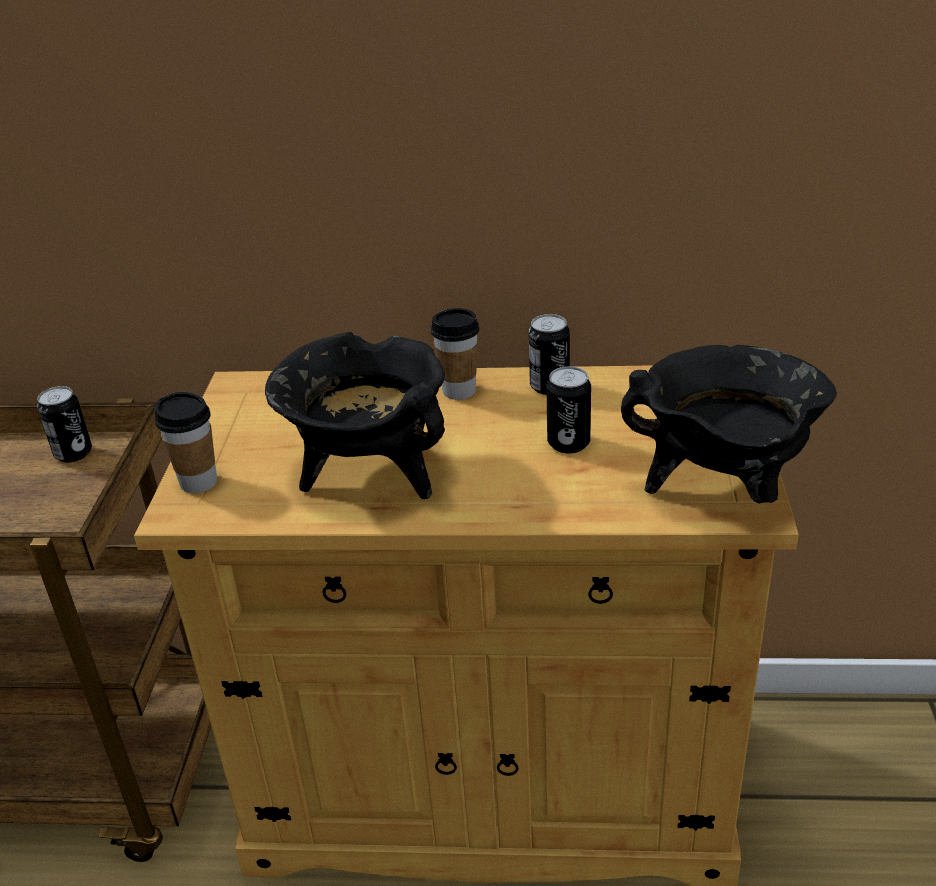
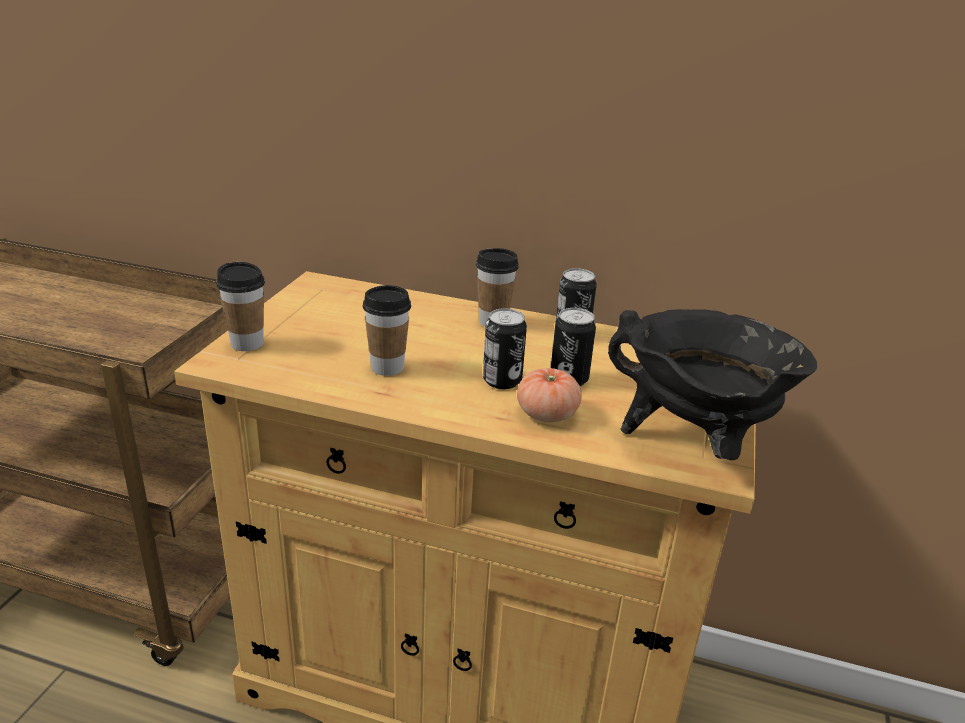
camera: 10 degrees right, 5 degrees down
can [37,386,92,462] -> can moved to [483,308,527,389]
black cooking pot [265,332,445,499] -> cup [363,285,411,376]
none -> tomato [517,368,582,422]

